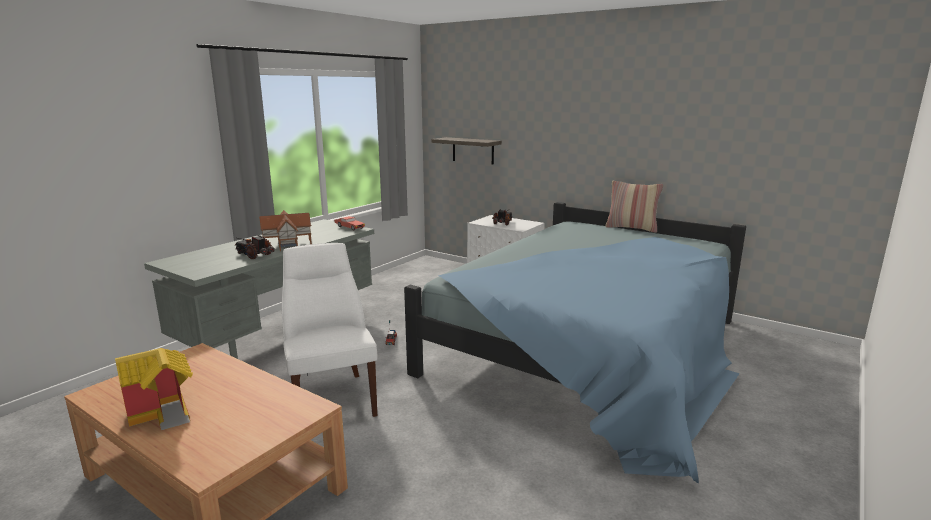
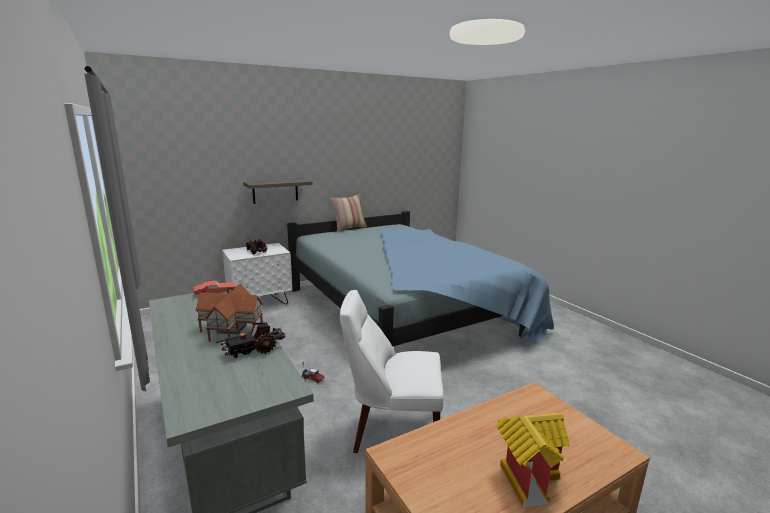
camera: 65 degrees left, 0 degrees up
shelf [431,137,502,165] -> shelf moved to [243,179,313,204]

